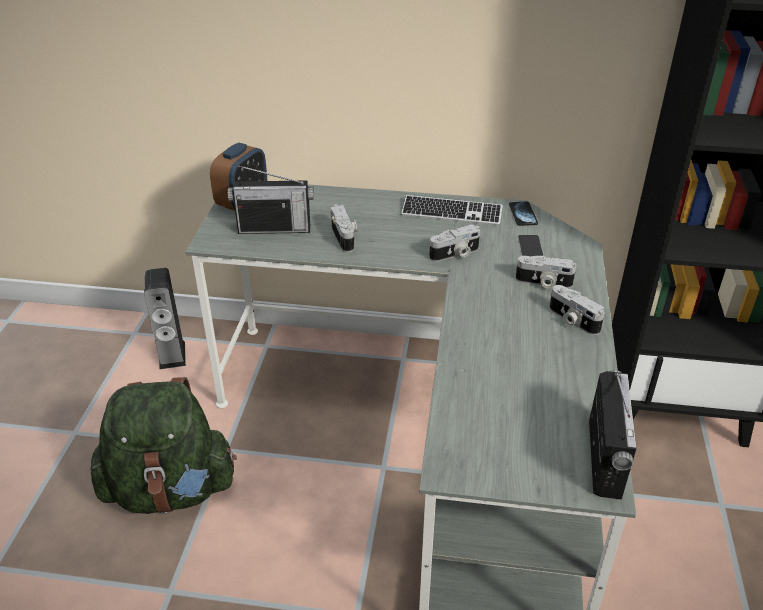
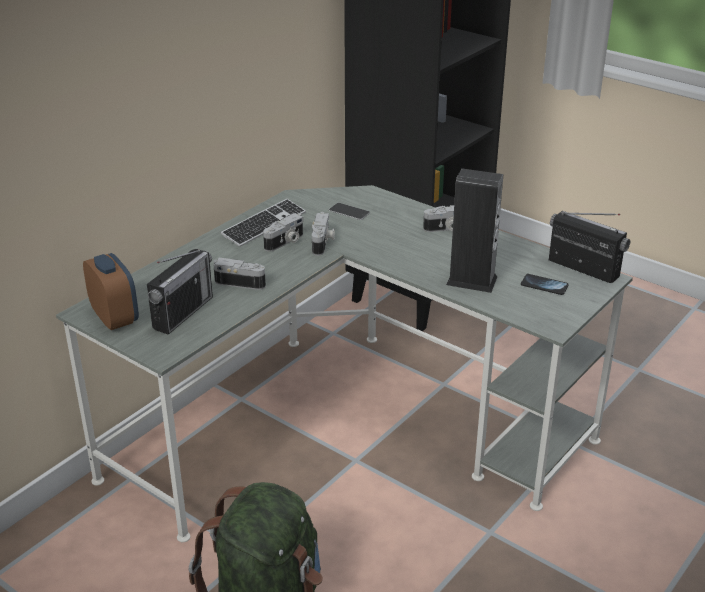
camera: 60 degrees left, 5 degrees down
speaker [144,268,186,369] -> speaker moved to [446,168,503,293]
phone [509,201,538,226] -> phone moved to [521,274,569,295]
camera [516,255,577,288] -> camera moved to [263,213,304,252]

